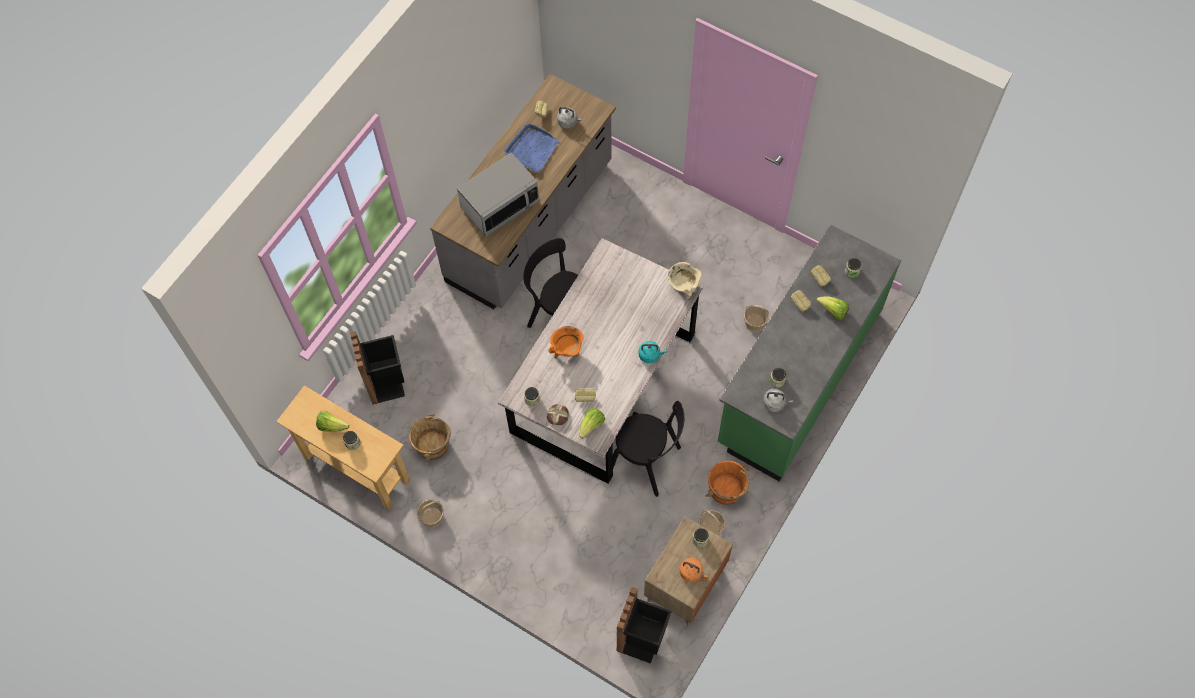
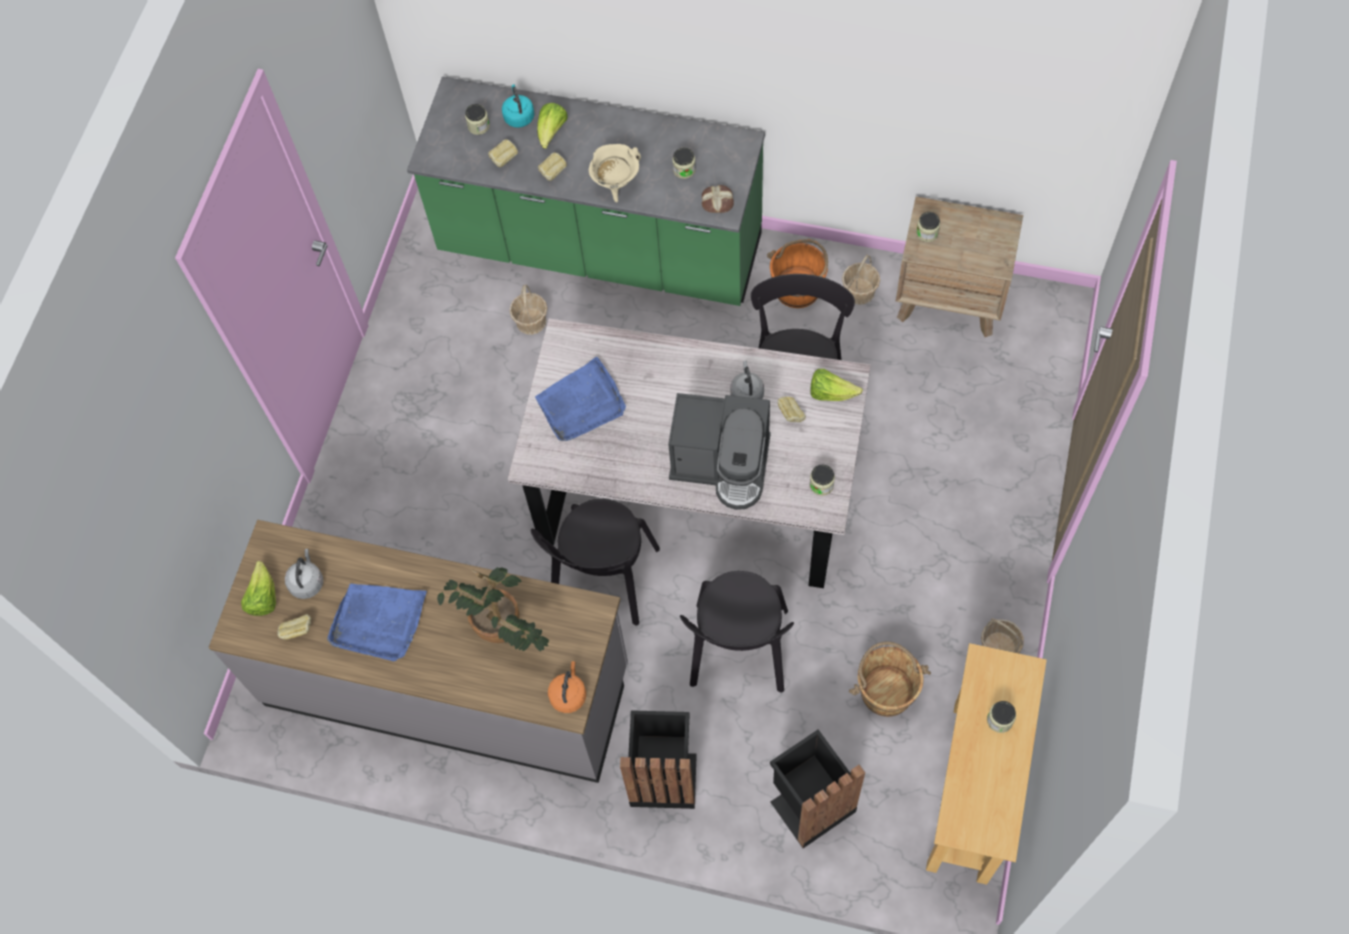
camera: 105 degrees left, 0 degrees up
lettuce [316,411,350,432] -> lettuce moved to [241,561,276,616]
microwave [457,153,539,236] -> potted plant [437,567,549,651]
bread [547,404,569,425] -> bread moved to [702,185,734,213]
orange cooking pot [548,326,584,359] -> coffee machine [668,393,771,510]
black trash can [616,587,672,664] -> black trash can moved to [620,710,697,809]
turquoise kettle [638,341,667,363] -> turquoise kettle moved to [502,85,534,128]
beige cooking pot [668,262,702,300] -> beige cooking pot moved to [589,144,641,202]
orange kettle [680,558,707,582] -> orange kettle moved to [548,661,586,713]
grey kettle [763,389,793,412] -> grey kettle moved to [730,361,764,399]
none -> blue tray [535,357,626,441]
none -> black chair [680,571,794,693]

